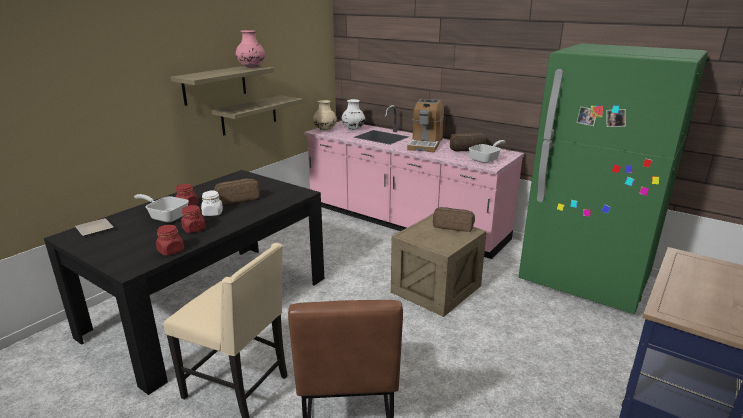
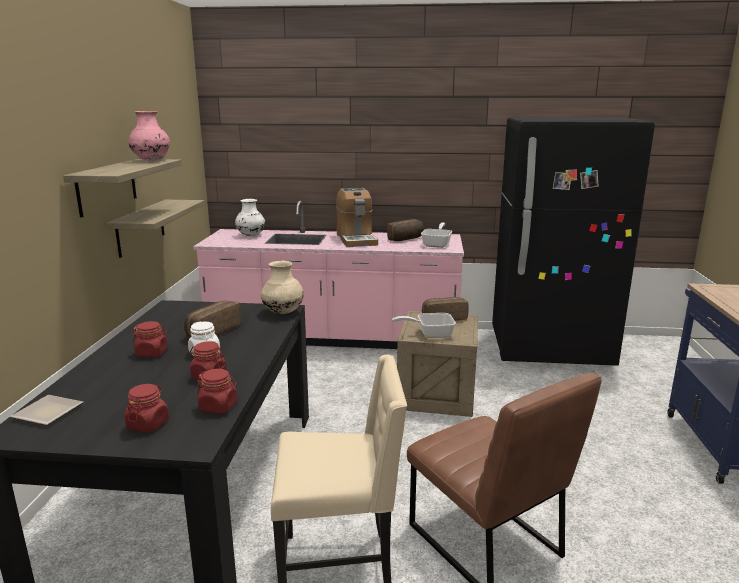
camera: 30 degrees left, 5 degrees down
frying pan [134,194,189,223] -> frying pan moved to [392,313,456,338]
beige vase [313,100,337,130] -> beige vase moved to [261,261,304,314]
green fridge [518,43,708,314] -> black fridge [492,117,655,366]
none -> red jar [125,384,169,432]

